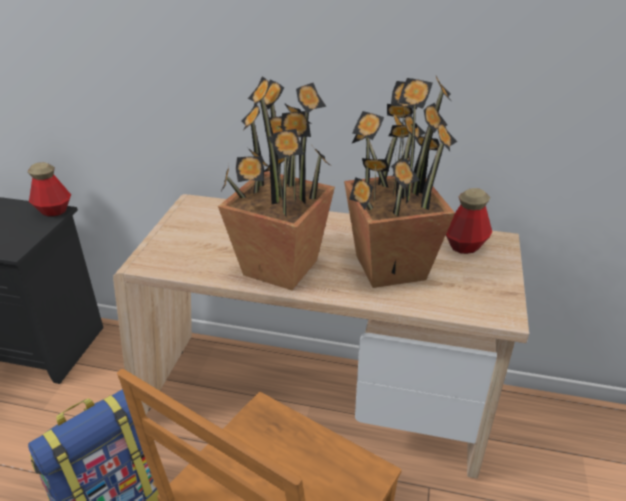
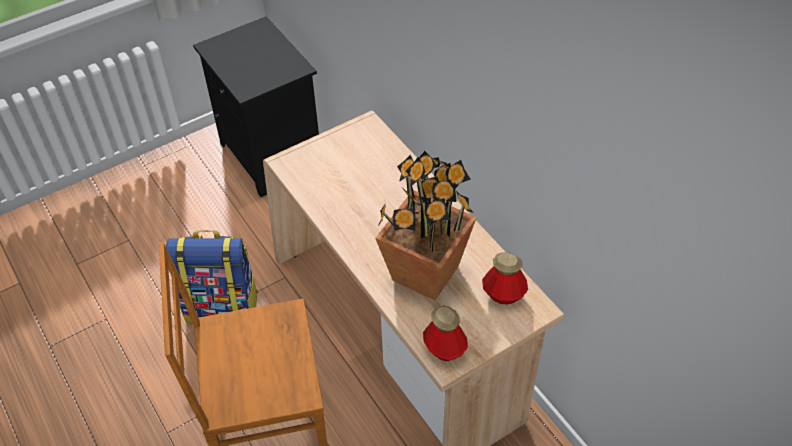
camera: 45 degrees right, 15 degrees up
bottle [27,162,71,217] -> bottle moved to [423,305,468,361]
potted plant [218,76,335,290] -> none

